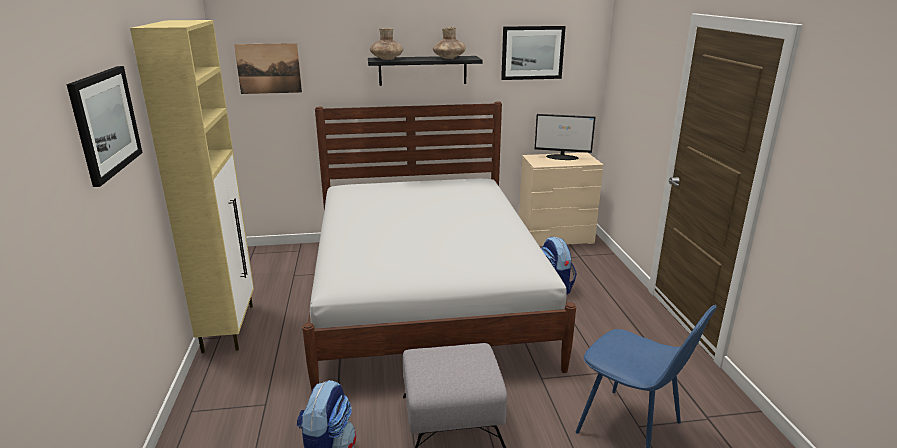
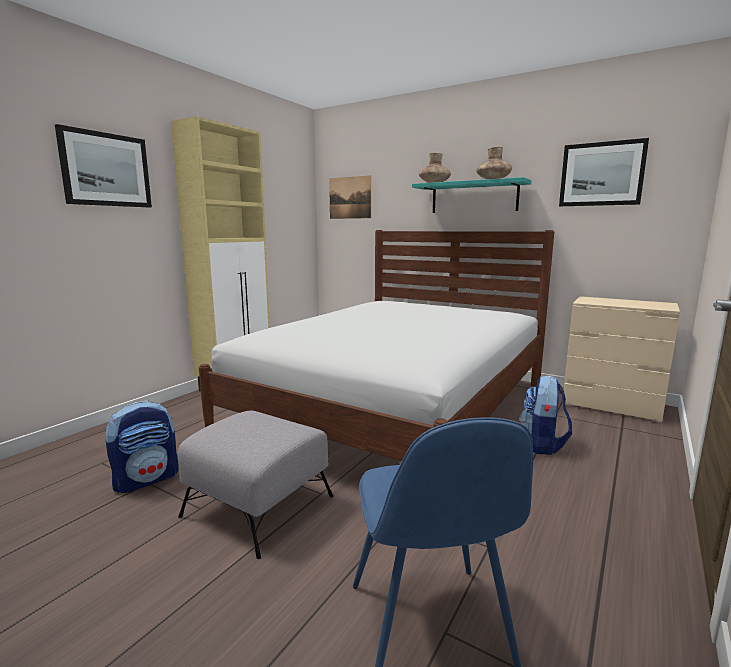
camera: 40 degrees right, 10 degrees down
black shelf [368,56,482,86] -> turquoise shelf [412,177,532,213]
monitor [535,114,595,160] -> none

